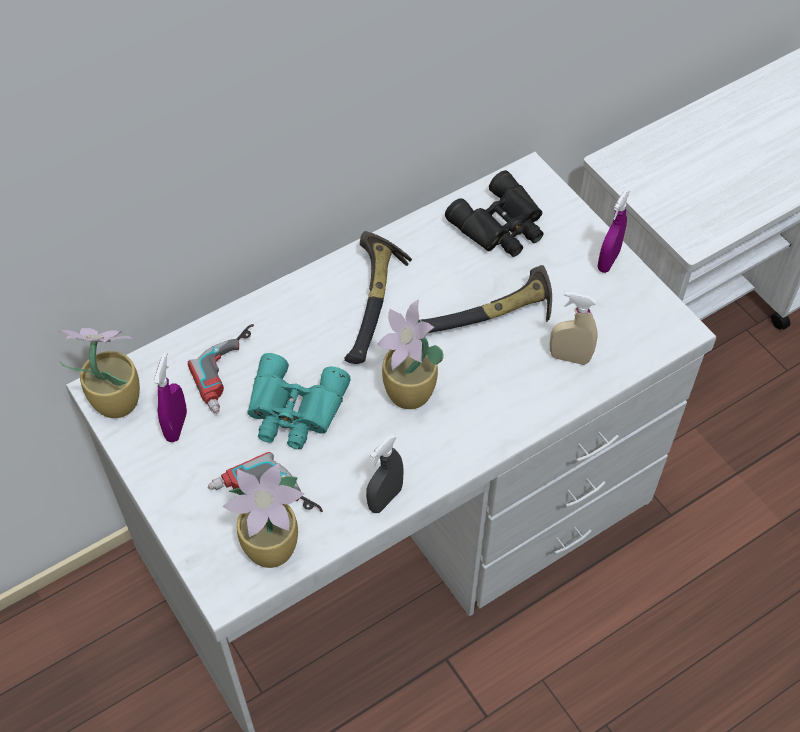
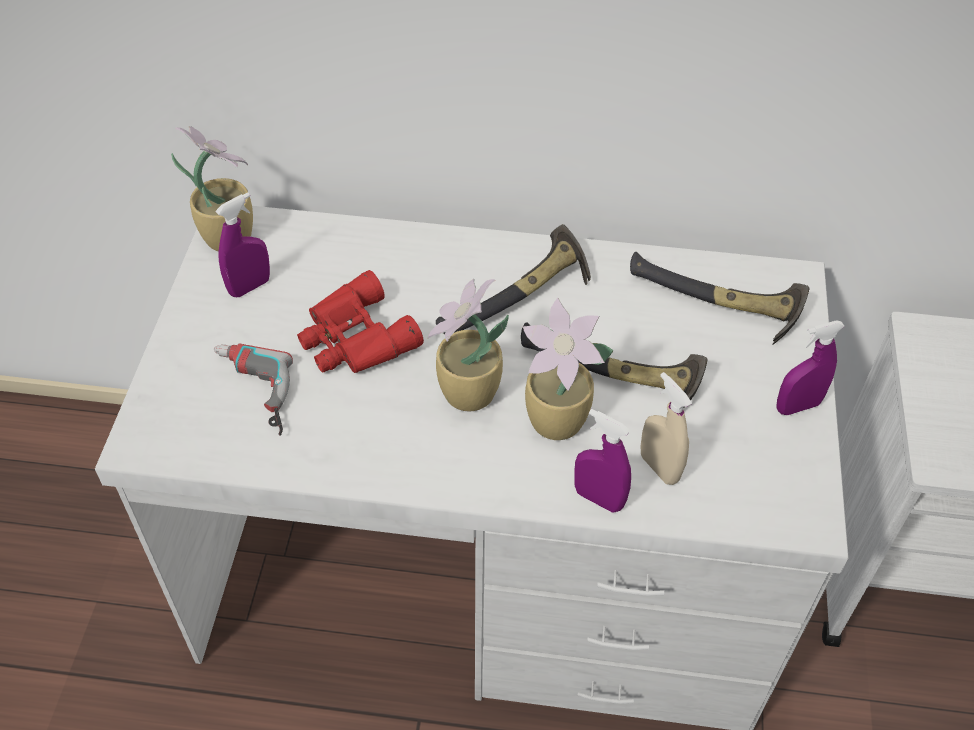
camera: 40 degrees right, 5 degrees down
power drill [188,324,254,414] -> none
potted plant [222,463,304,568] -> potted plant moved to [523,298,613,440]
turquoise binoculars [247,353,350,449] -> red binoculars [297,270,424,373]
grey spray bottle [366,434,404,513] -> none
black binoculars [445,170,544,257] -> hammer [630,252,809,345]
none -> purple spray bottle [574,409,631,513]

